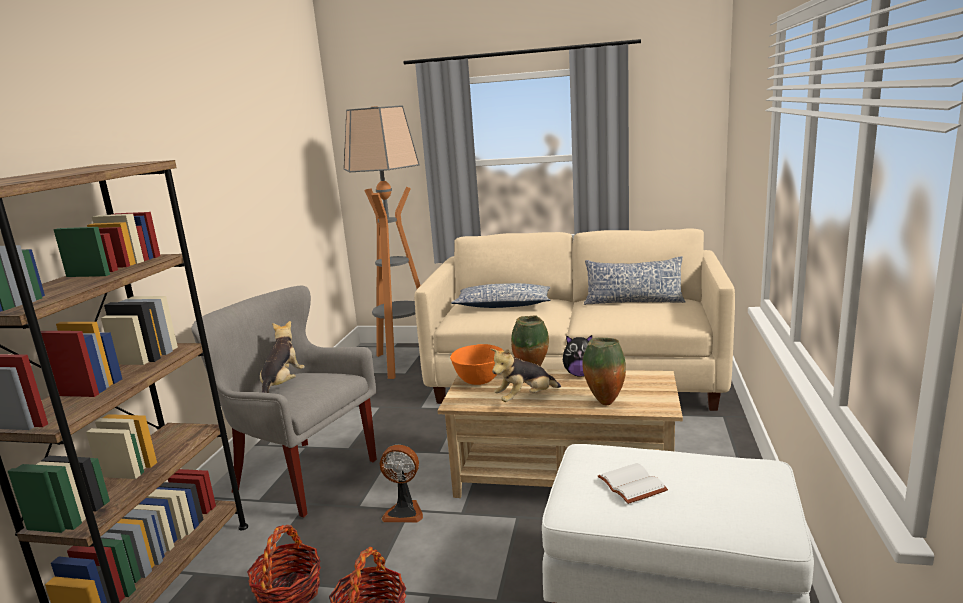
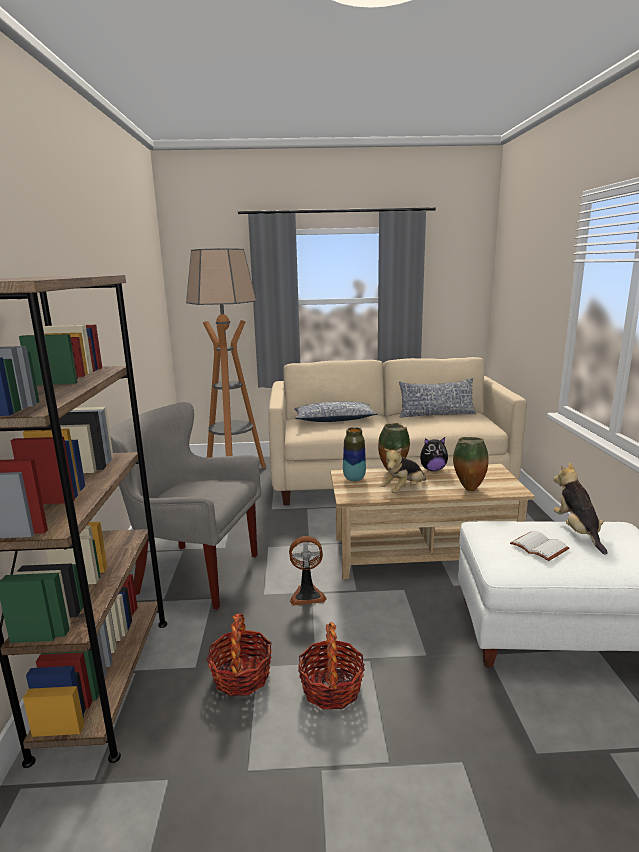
camera: 15 degrees left, 0 degrees up
plush toy [260,321,305,393] -> plush toy moved to [554,462,608,555]
orange bowl [450,344,504,385] -> vase [343,427,366,481]

